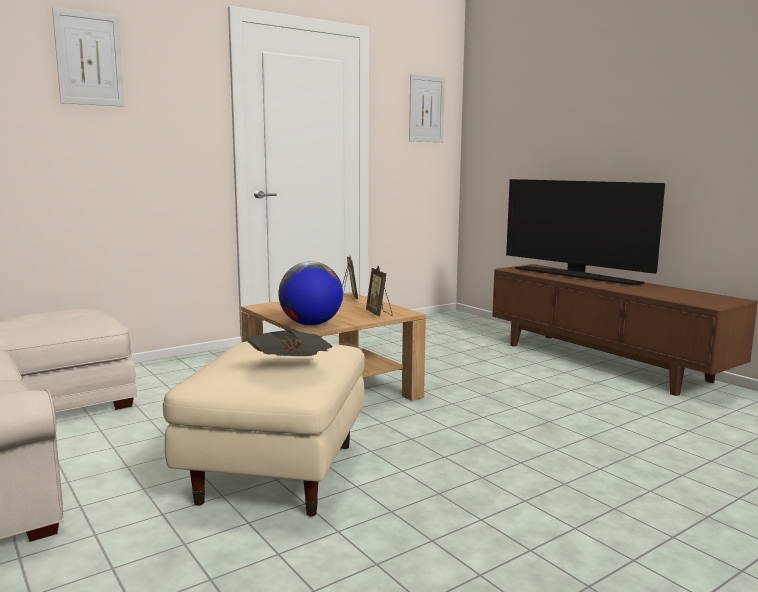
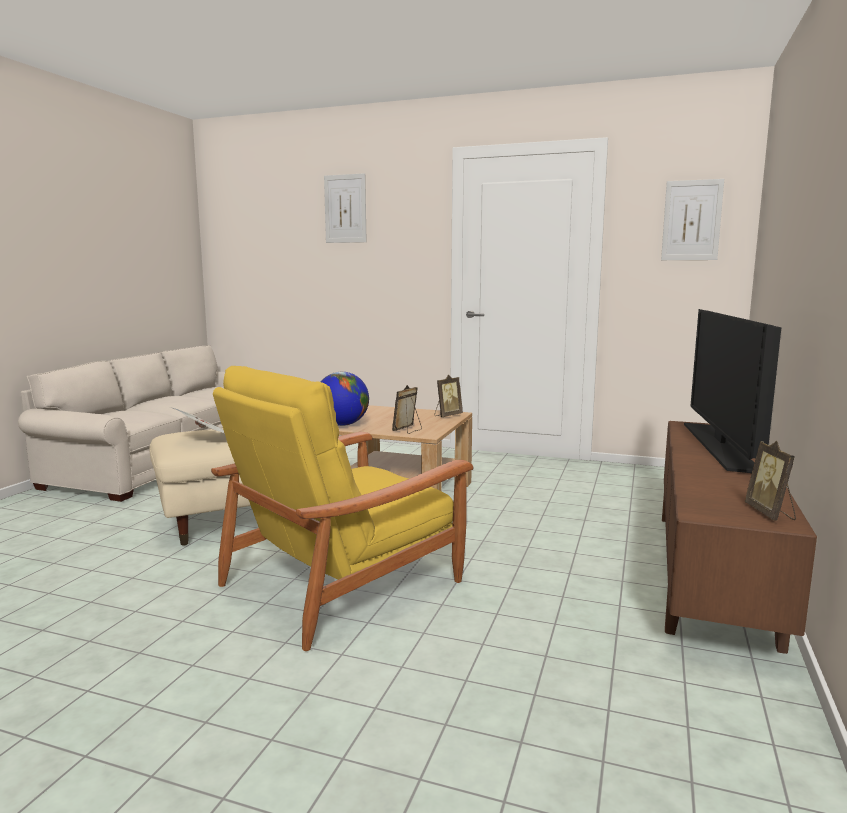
camera: 55 degrees right, 0 degrees up
none -> yellow armchair [211,366,473,651]
none -> picture frame [744,441,796,521]

